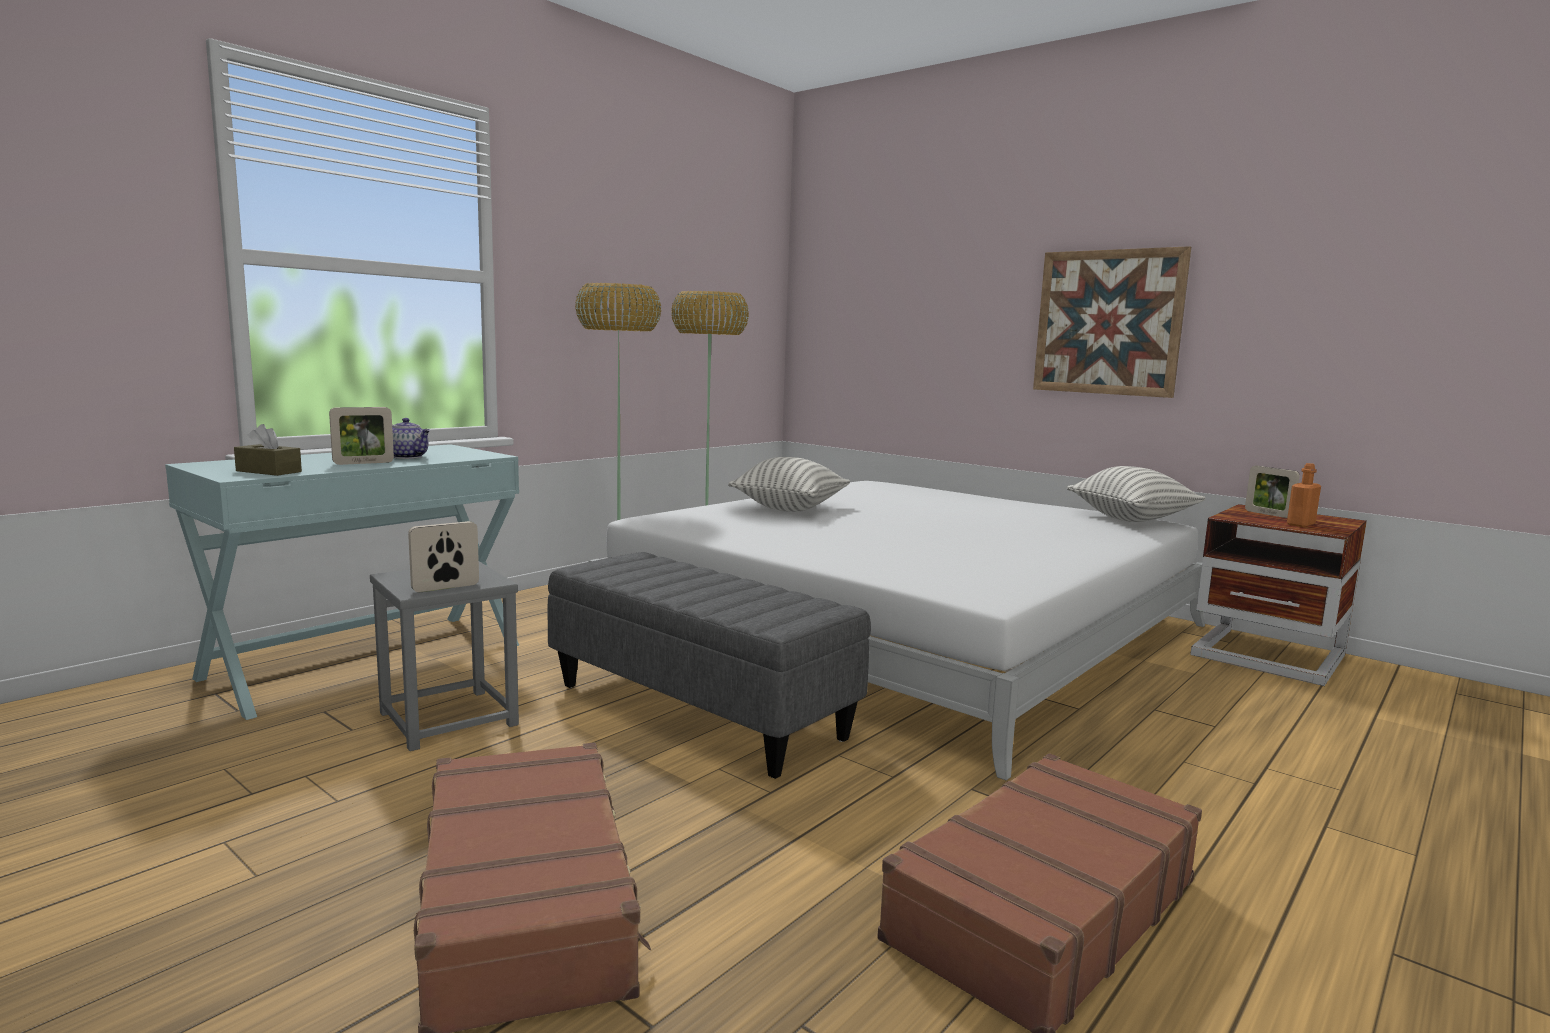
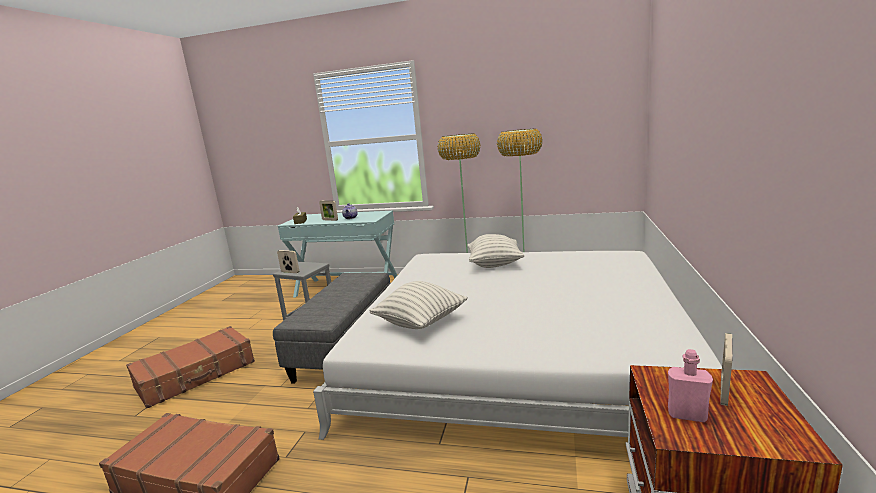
camera: 65 degrees right, 5 degrees up
picture [1033,246,1191,398] -> none
pillow [1067,466,1206,522] -> pillow moved to [369,281,468,329]
orange bottle [1287,463,1321,527] -> pink bottle [668,349,713,422]

